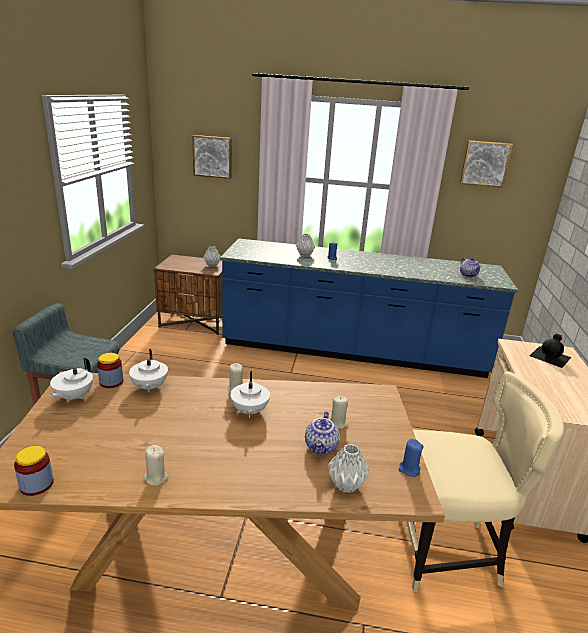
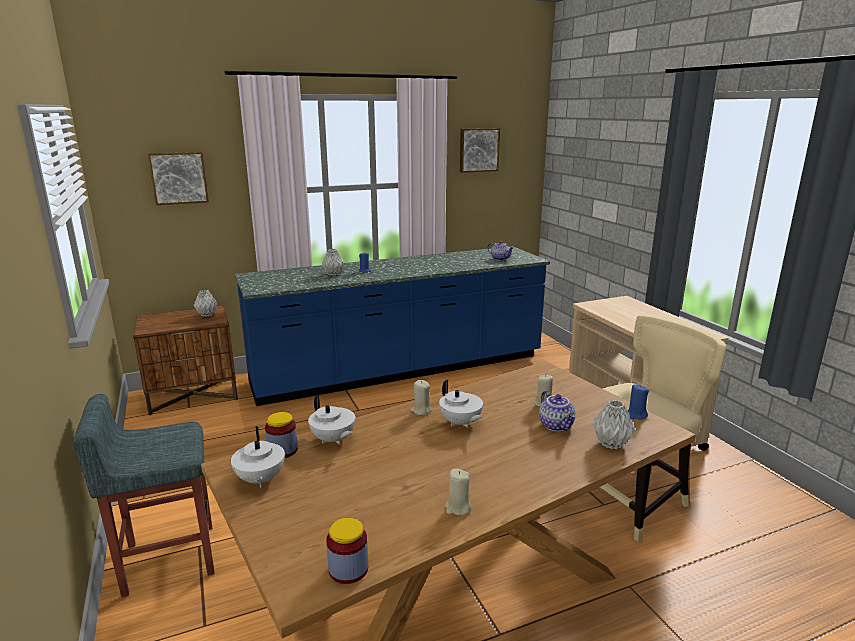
camera: 30 degrees left, 5 degrees down
black bottle [529,334,572,368] -> none

